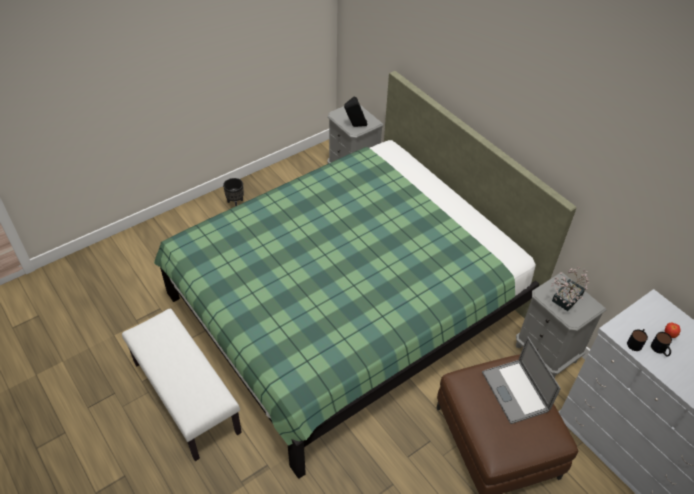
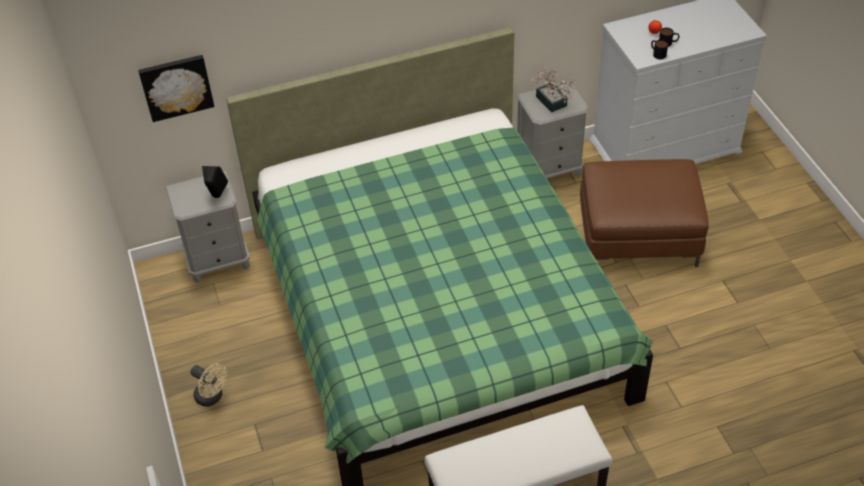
camera: 70 degrees left, 0 degrees up
black planter [223,178,244,206] -> beige fan [190,363,227,407]
laptop [482,337,561,424] -> none
none -> picture [138,55,214,122]

